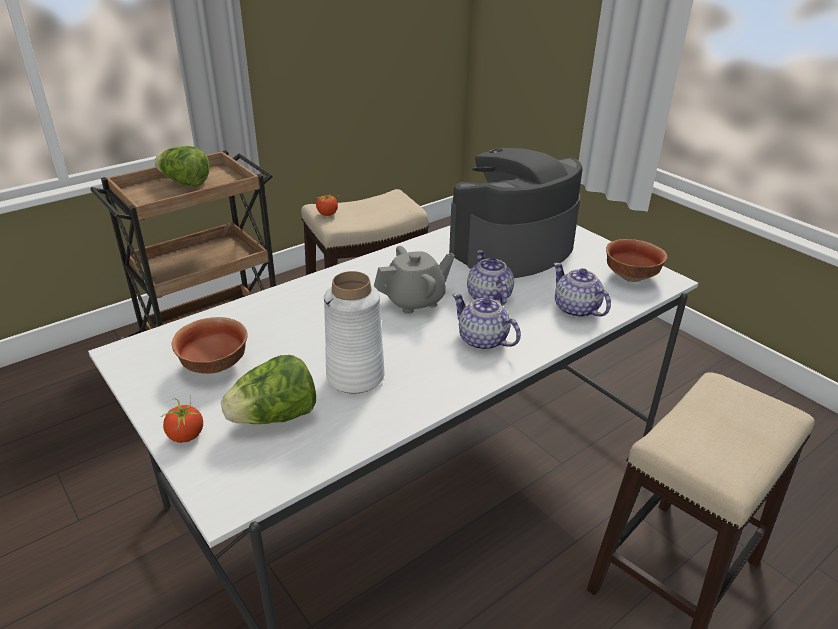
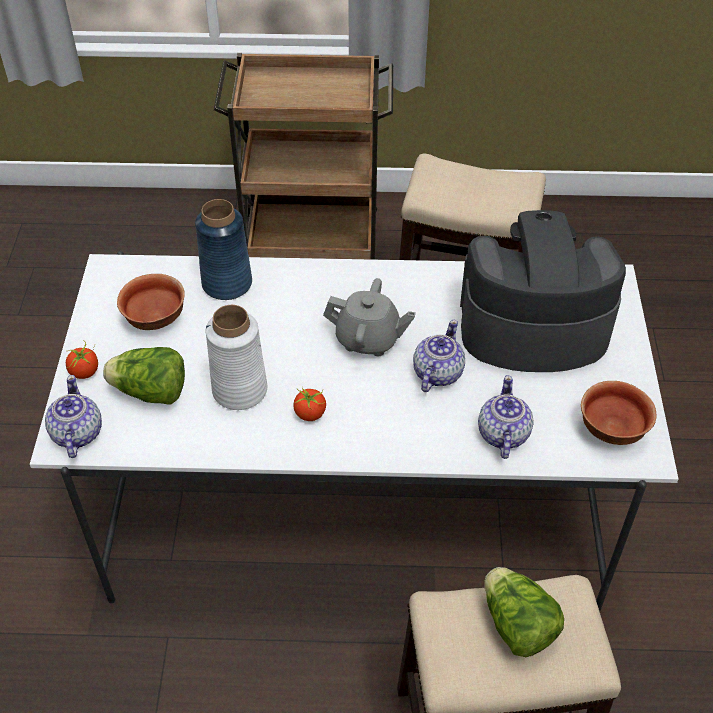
camera: 40 degrees right, 15 degrees up
lettuce [155,146,210,187] -> lettuce moved to [484,567,564,657]
tomato [315,194,338,216] -> tomato moved to [294,387,326,421]
teapot [452,293,521,350] -> teapot moved to [45,375,102,458]
none -> blue vase [195,199,252,300]

